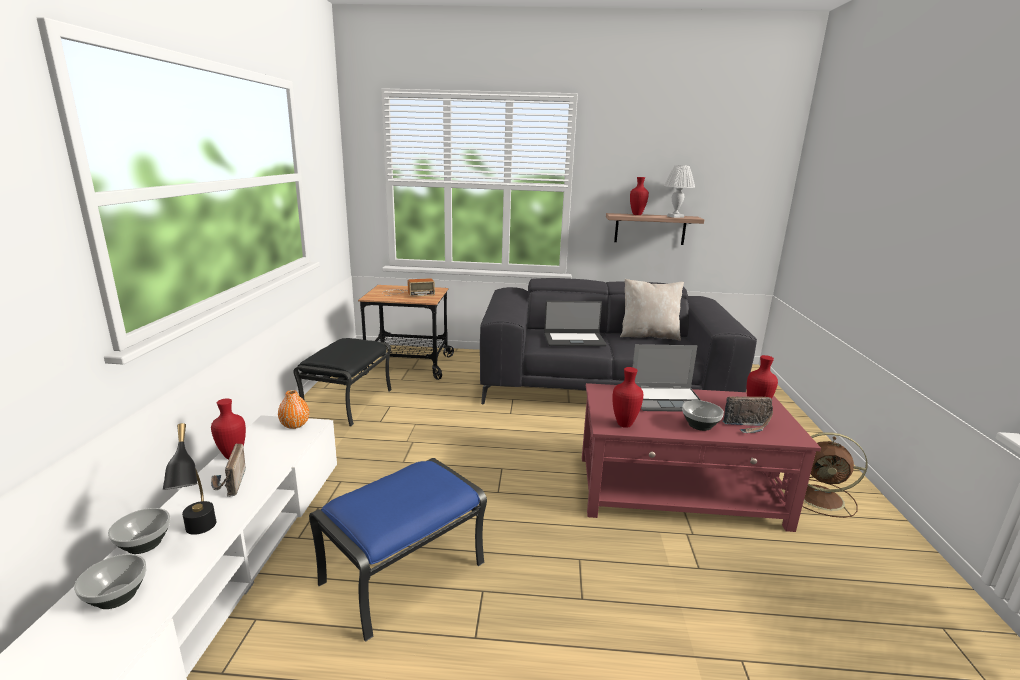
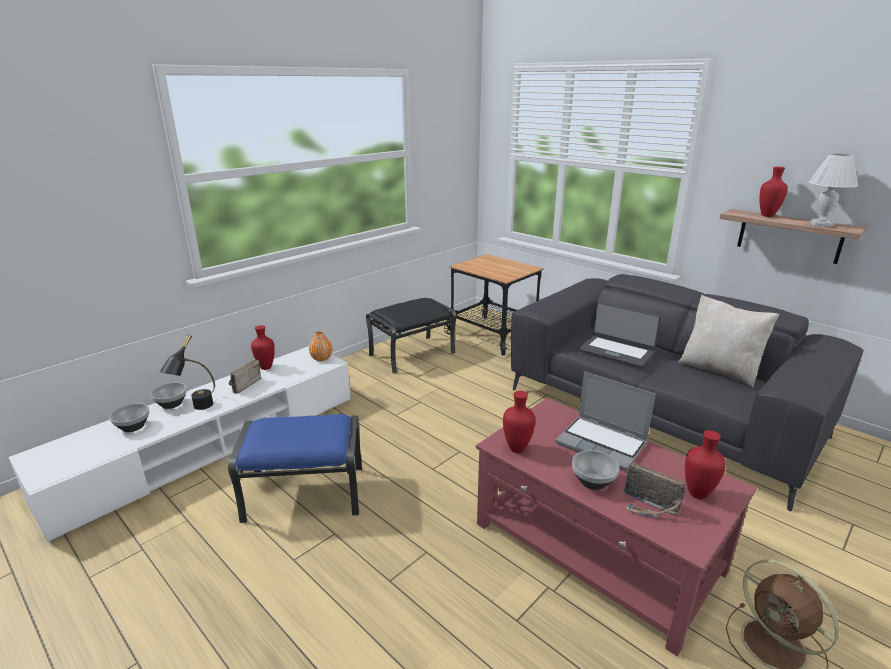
camera: 40 degrees right, 5 degrees up
radio [382,278,435,297] -> none

